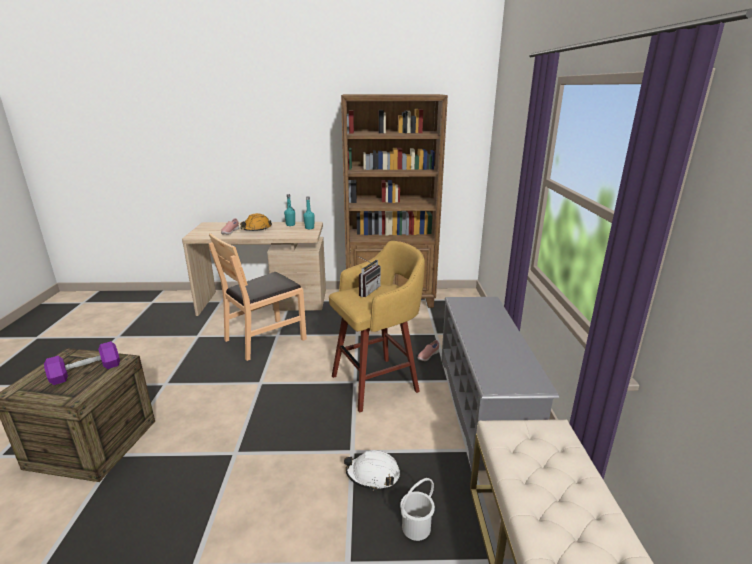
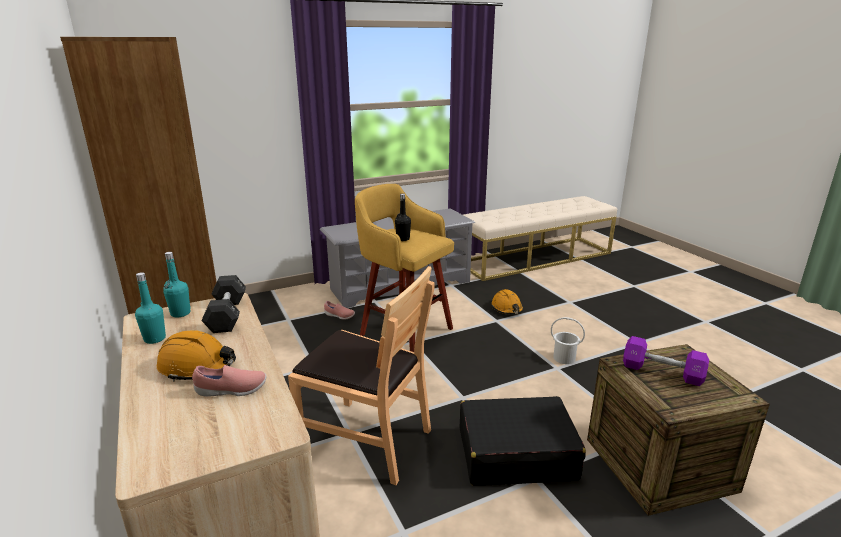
camera: 115 degrees left, 0 degrees up
white hard hat [344,450,400,491] -> orange hard hat [491,289,524,314]
radio [358,256,381,297] -> black bottle [395,194,411,241]
white bucket [400,478,435,541] -> white bucket moved to [551,317,585,364]
none -> black dumbbell [202,275,246,333]
none -> black suitcase [460,396,586,486]

